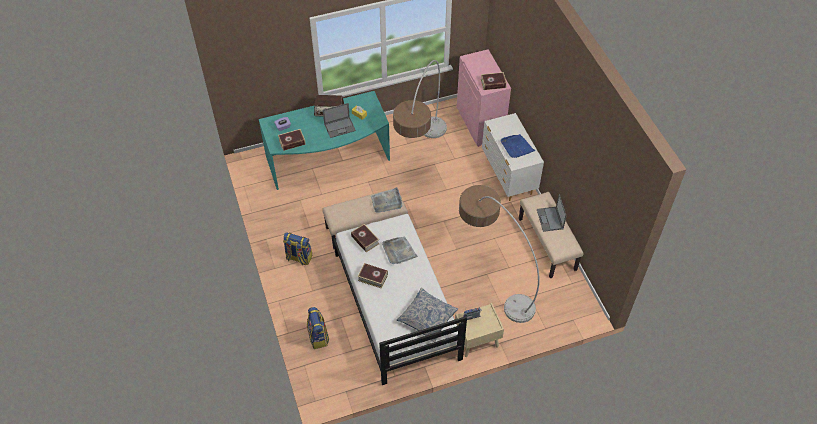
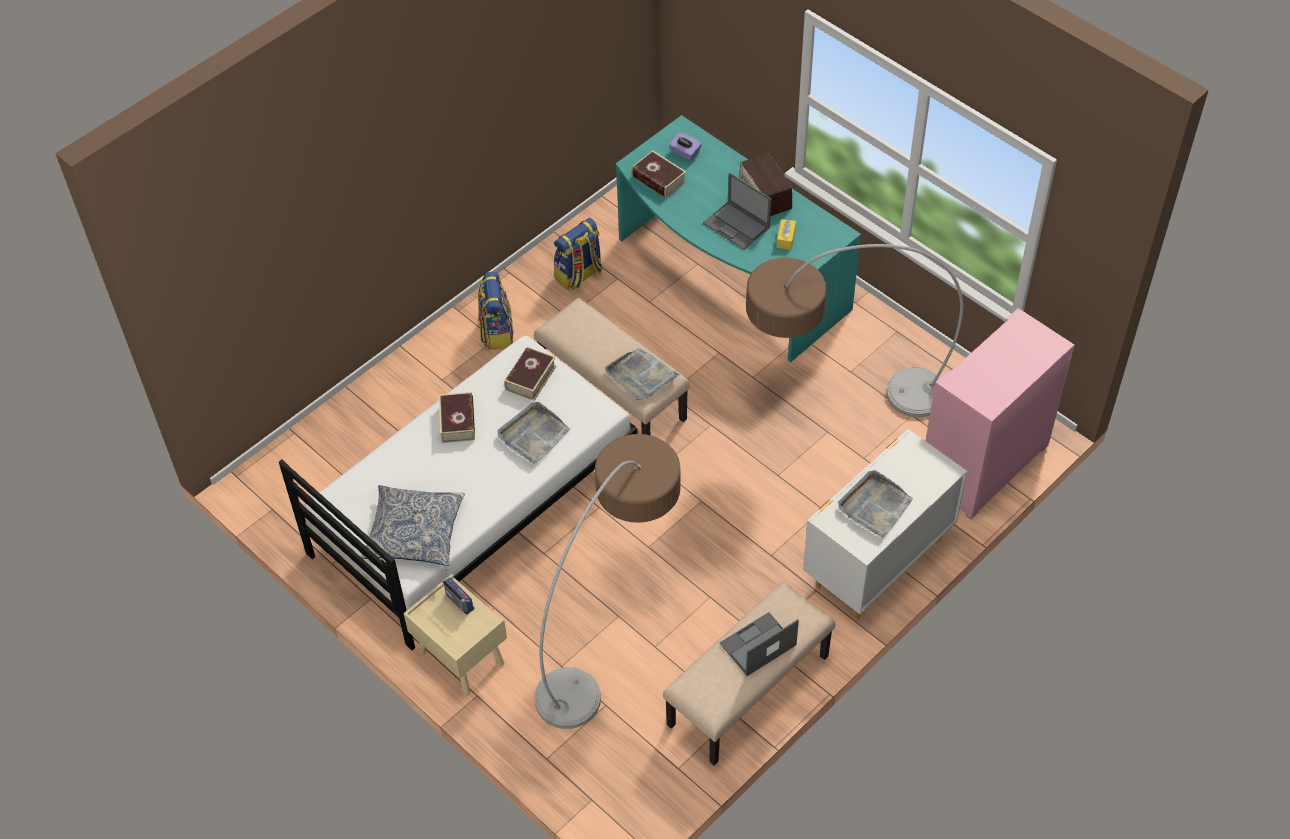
camera: 65 degrees right, 0 degrees up
backpack [307,307,329,349] -> backpack moved to [554,218,602,291]
book [481,72,507,90] -> none
blue tray [501,134,535,158] -> grey tray [838,470,913,538]

